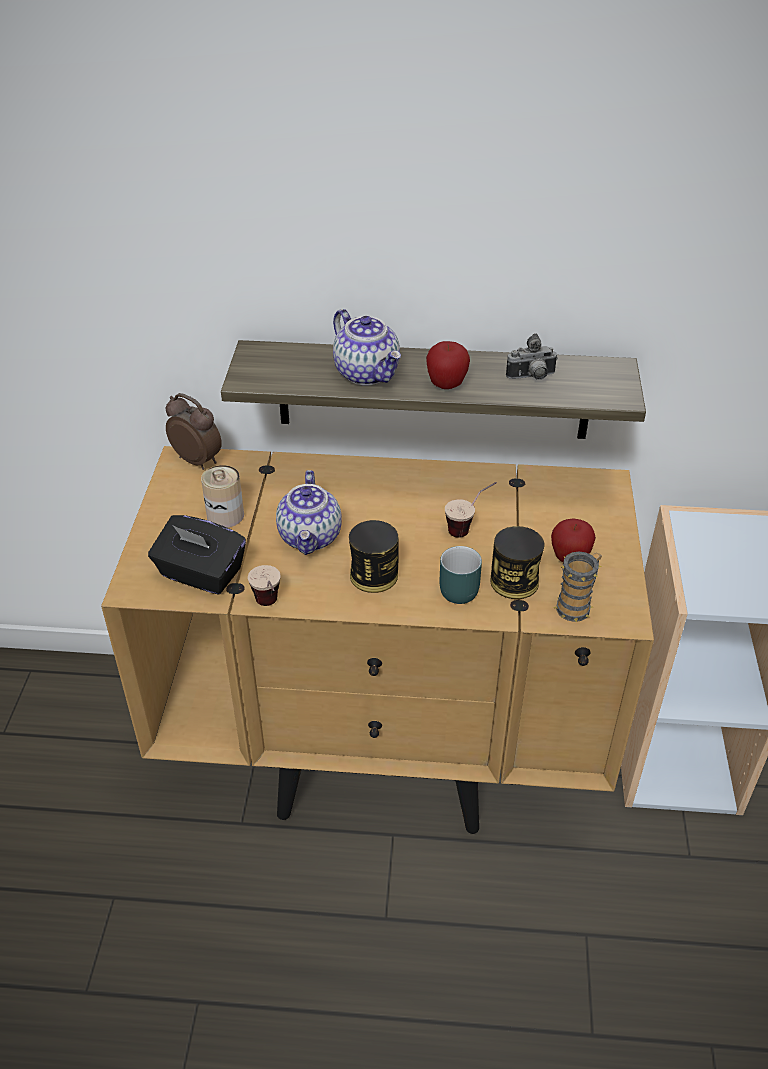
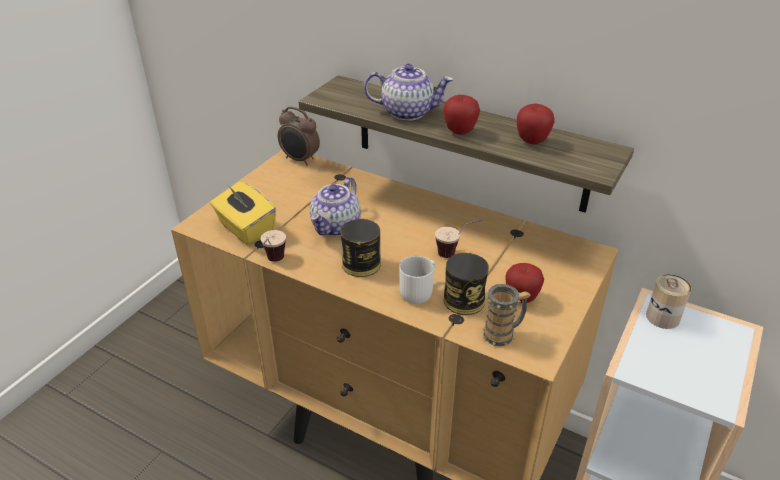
camera: 25 degrees right, 5 degrees down
black tissue box [148,515,246,595] -> yellow tissue box [210,182,276,244]
alarm clock [166,393,222,470] -> alarm clock turned 150 degrees clockwise [278,106,320,165]
can [201,465,244,528] -> can moved to [646,274,691,329]
teapot [333,309,401,386] -> teapot turned 75 degrees counterclockwise [364,64,453,121]
turquoise mug [440,546,482,604] -> white mug [399,256,435,304]
camera [506,333,558,380] -> apple [517,103,555,144]

